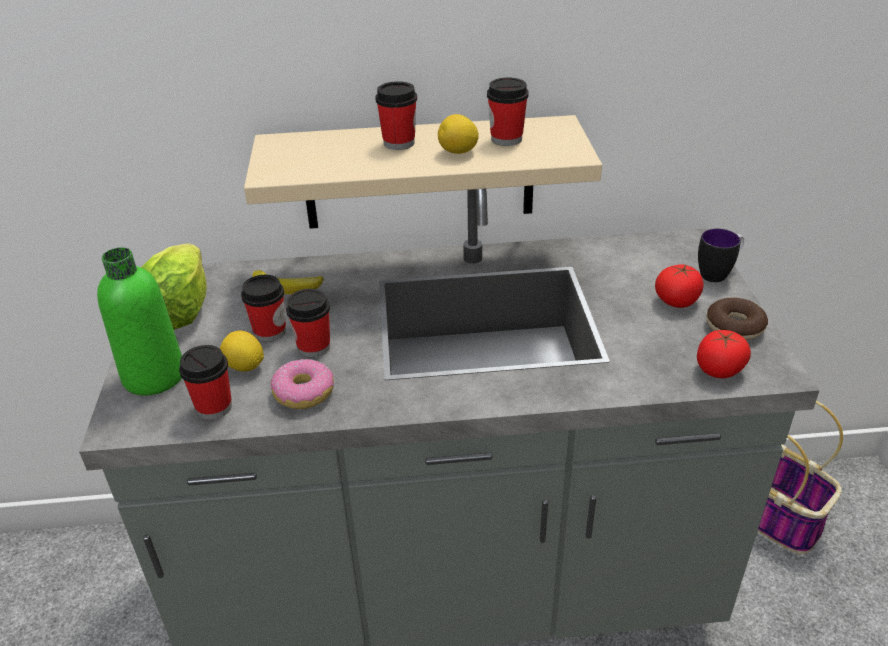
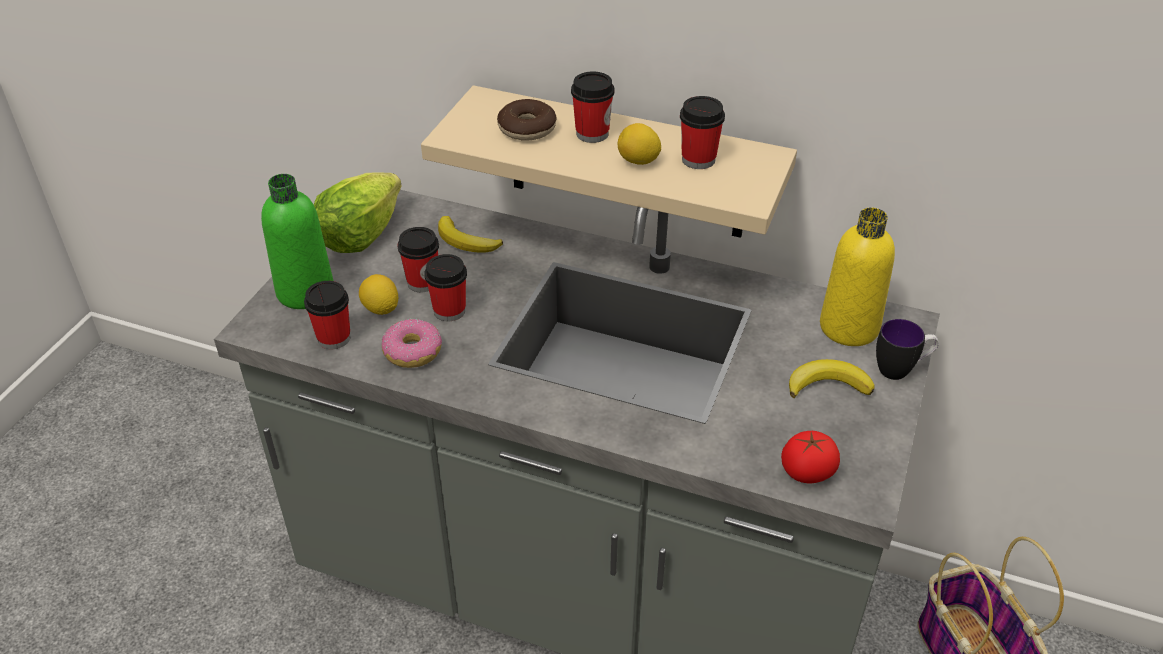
camera: 25 degrees right, 5 degrees up
tomato [655,264,704,308] -> banana [789,359,875,398]
donut [706,297,768,340] -> donut moved to [497,99,556,141]
none -> yellow bottle [820,207,895,346]

